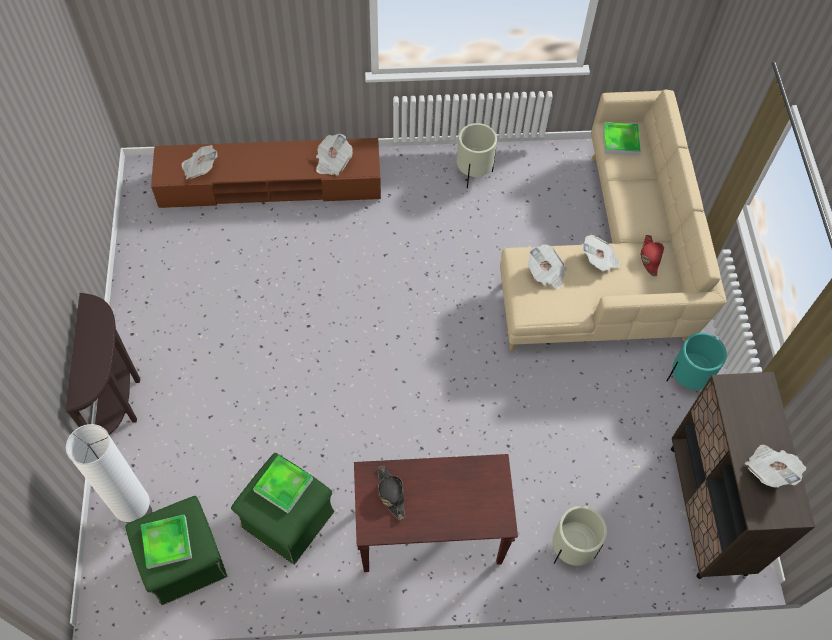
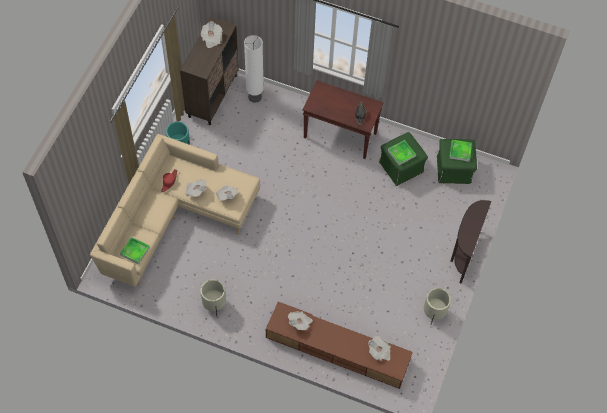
camera: 155 degrees left, 0 degrees up
white floor lamp [66,424,152,524] -> white floor lamp moved to [244,35,264,103]
beige planter [553,506,607,566] -> beige planter moved to [424,288,451,324]

